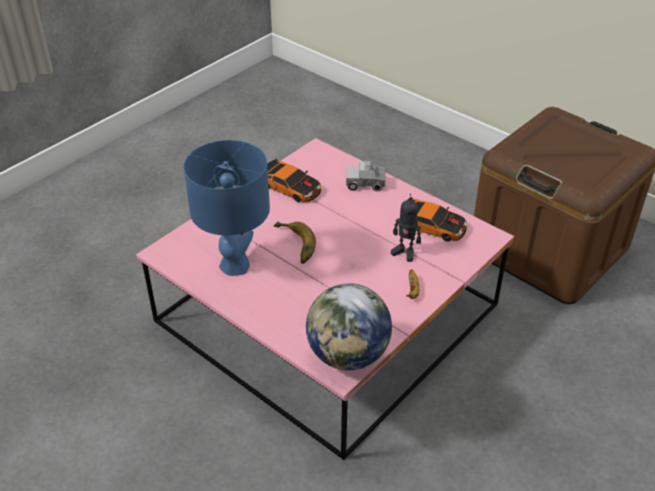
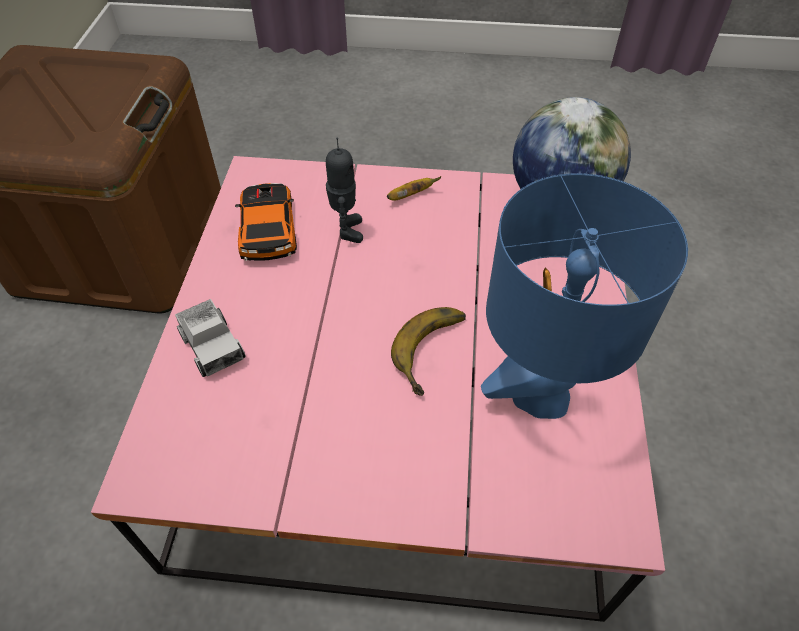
camera: 125 degrees left, 10 degrees up
toy car [267,159,321,202] -> none

